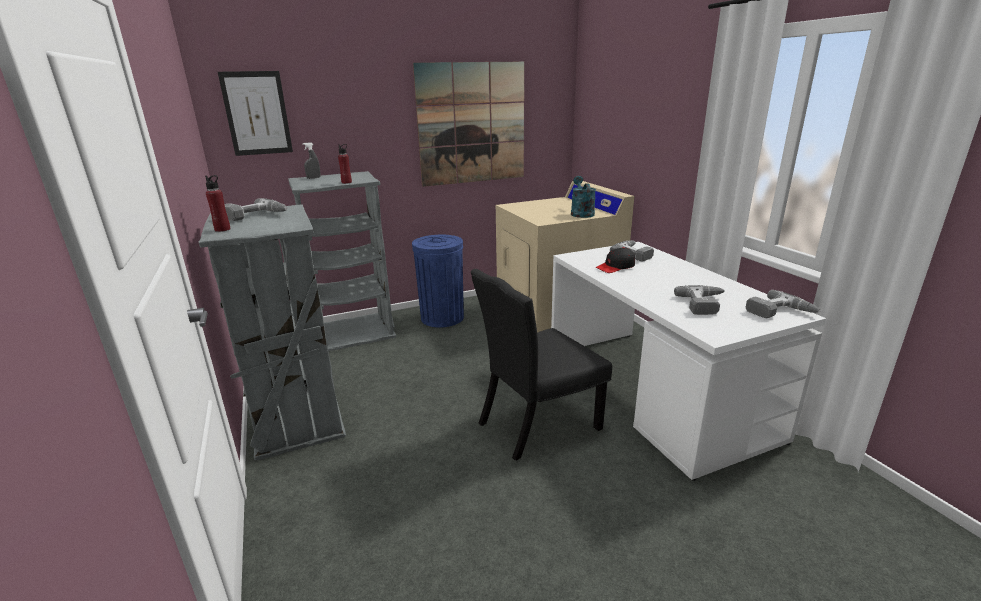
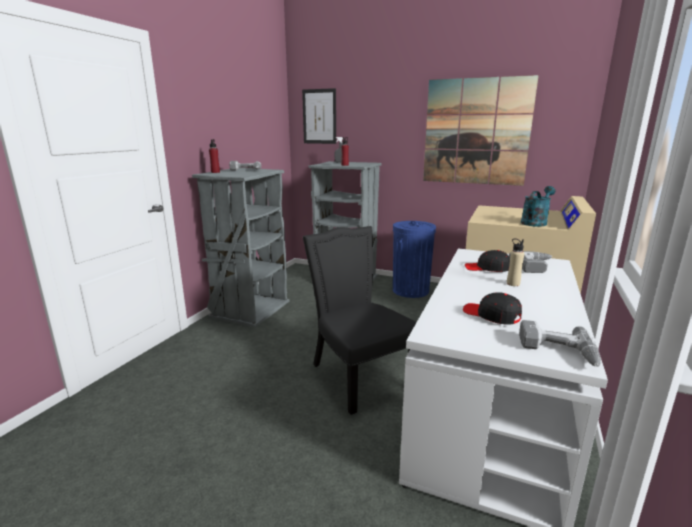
camera: 45 degrees right, 5 degrees down
black chair [471,269,612,460] -> black chair turned 45 degrees clockwise [303,226,417,415]
power drill [674,285,725,315] -> black cap [463,292,522,324]
none -> beige bottle [507,238,524,286]

